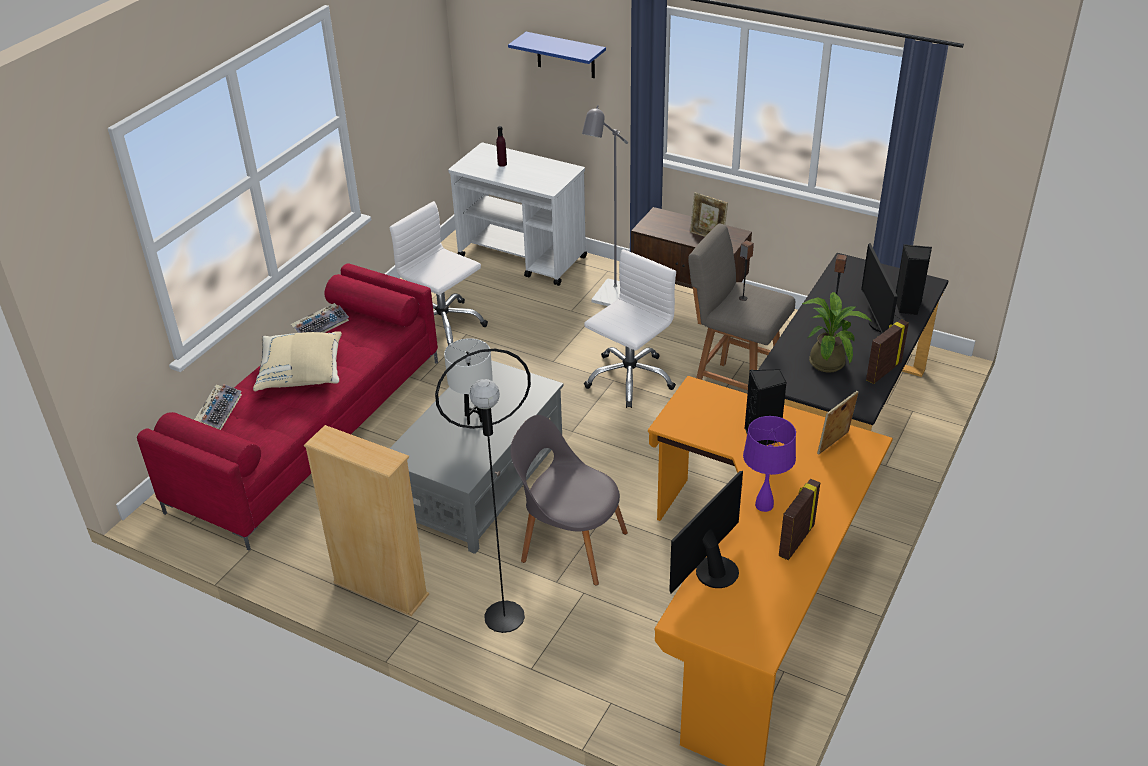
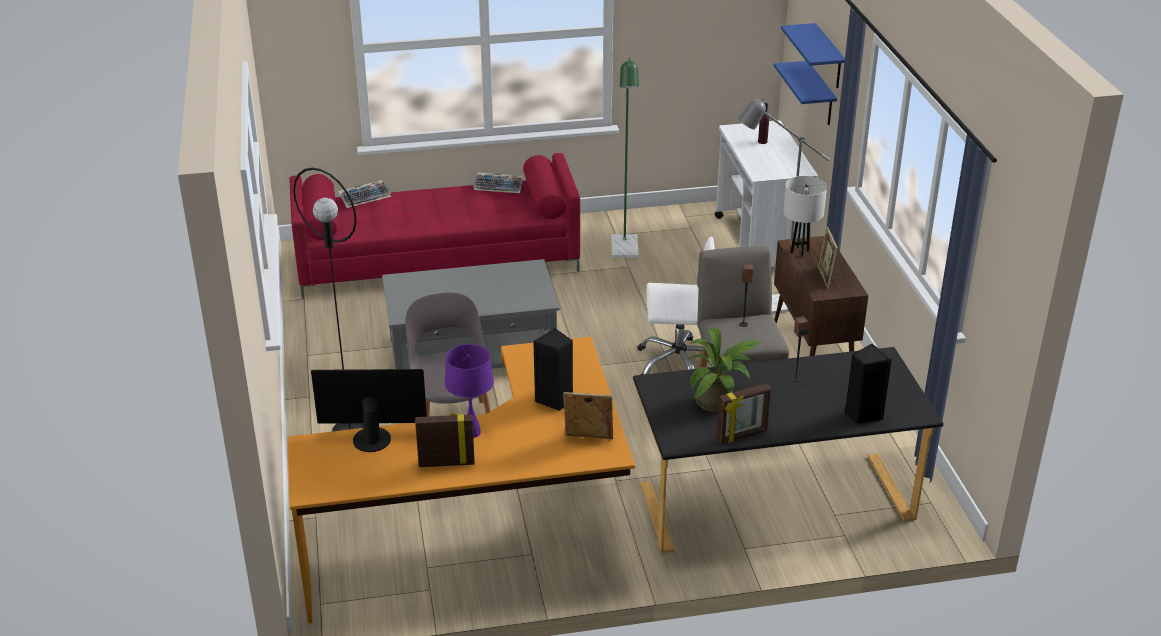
camera: 50 degrees right, 5 degrees down
beige pillow [253,332,342,391] -> none
beige bookcase [304,425,429,616] -> none
white office chair [389,201,488,346] -> green floor lamp [611,58,639,258]
white table lamp [444,338,493,425] -> white table lamp moved to [783,176,827,257]
monitor [861,243,901,333] -> none
picture frame [866,319,909,384] -> picture frame turned 150 degrees clockwise [716,383,771,444]
none -> blue shelf [774,61,837,125]

